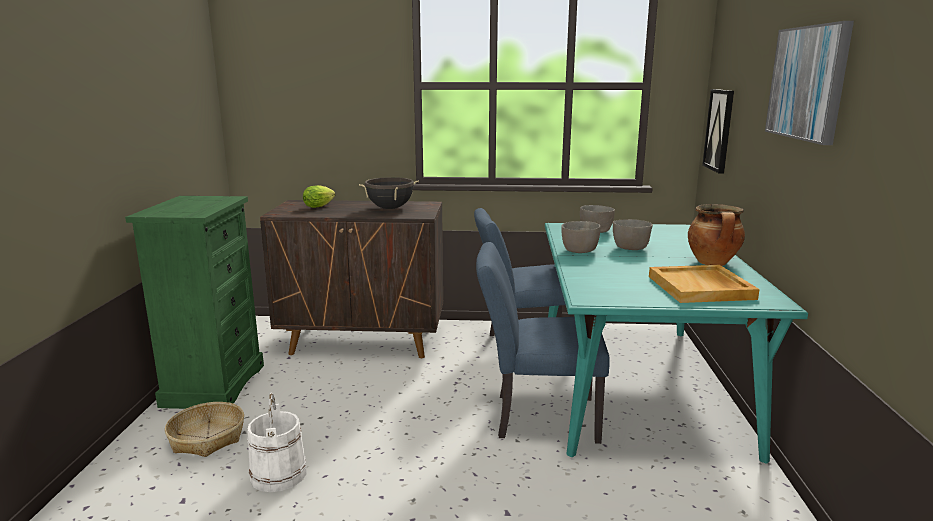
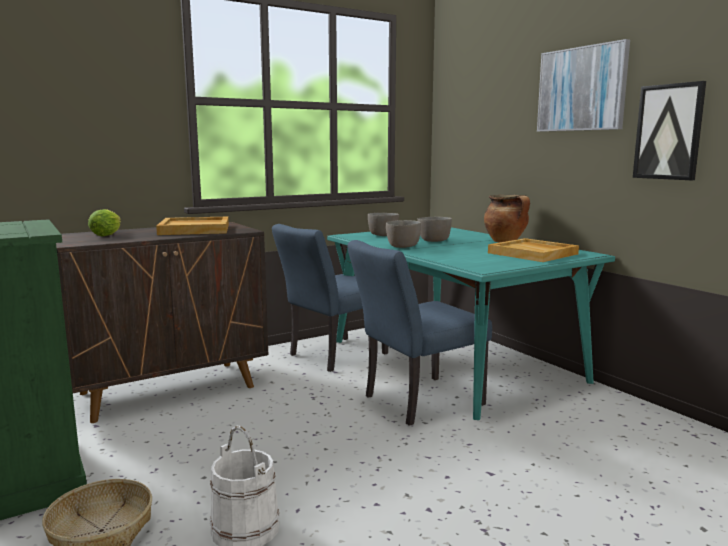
camera: 35 degrees left, 5 degrees down
black cooking pot [359,177,419,209] -> beige tray [156,217,229,235]
picture [702,89,734,174] -> picture moved to [633,81,706,180]

